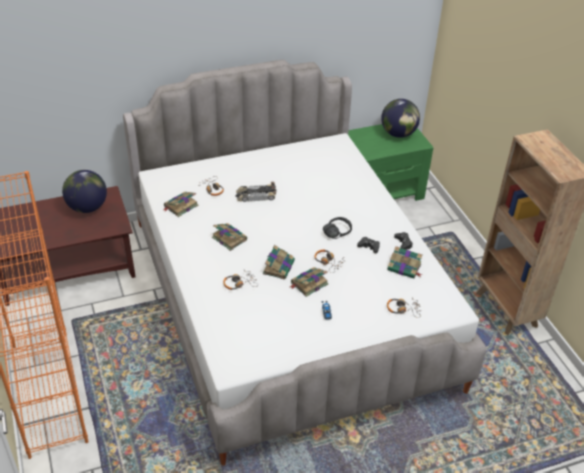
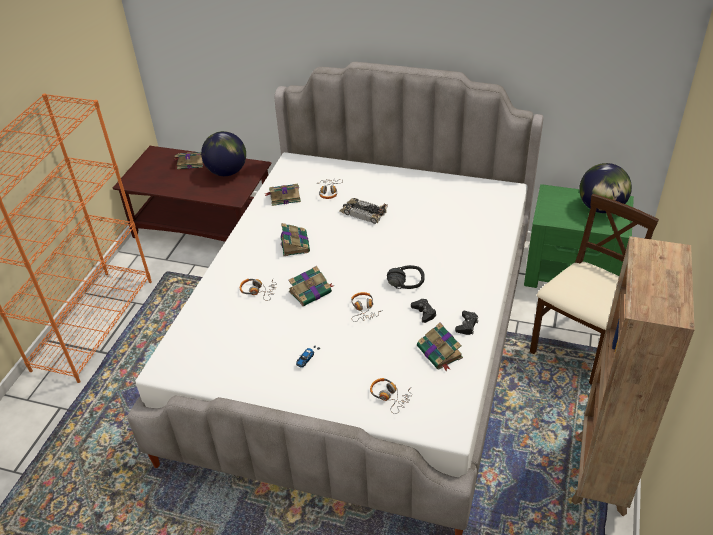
camera: 40 degrees right, 0 degrees up
book [290,267,328,297] -> book moved to [174,152,203,169]
none -> beige chair [530,194,659,385]

